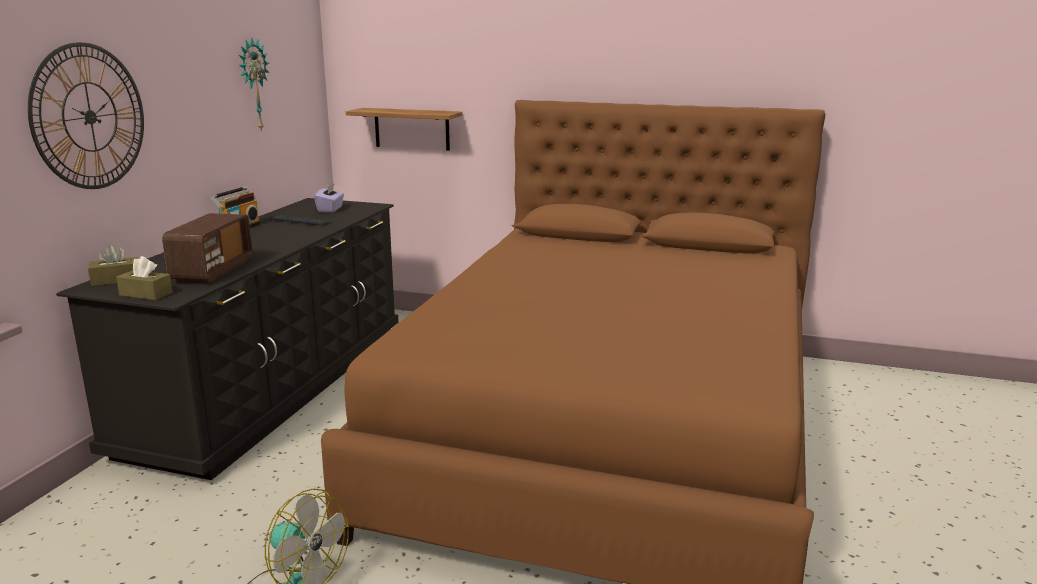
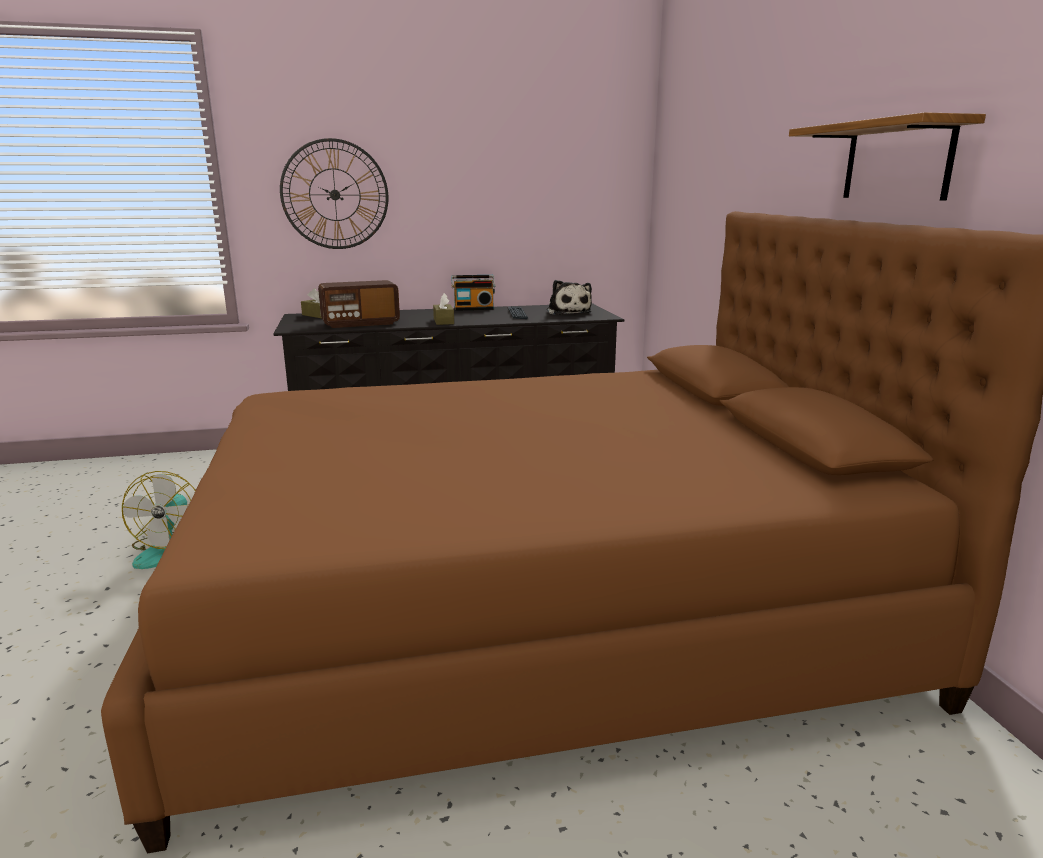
camera: 60 degrees right, 0 degrees up
brown tissue box [116,256,173,300] -> brown tissue box moved to [433,293,454,325]
wall clock [239,38,269,132] -> none
purple tissue box [314,183,344,212] -> plush toy [547,280,592,315]
shelf [346,108,462,151] -> shelf moved to [789,112,986,201]

